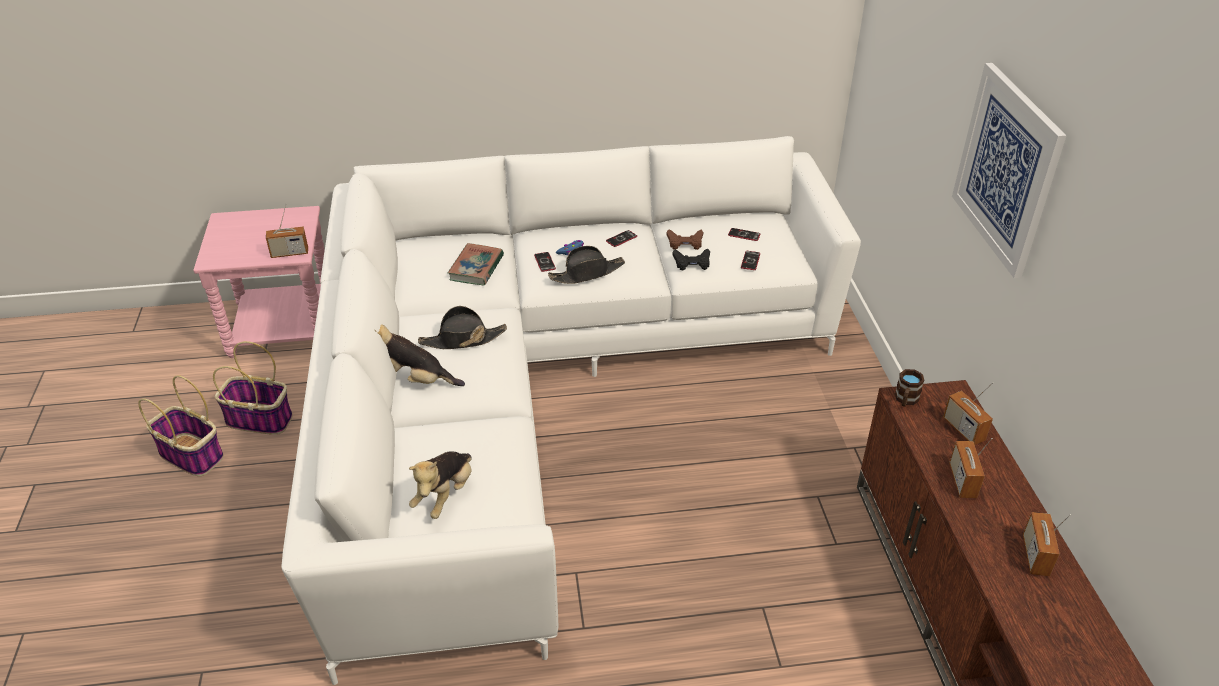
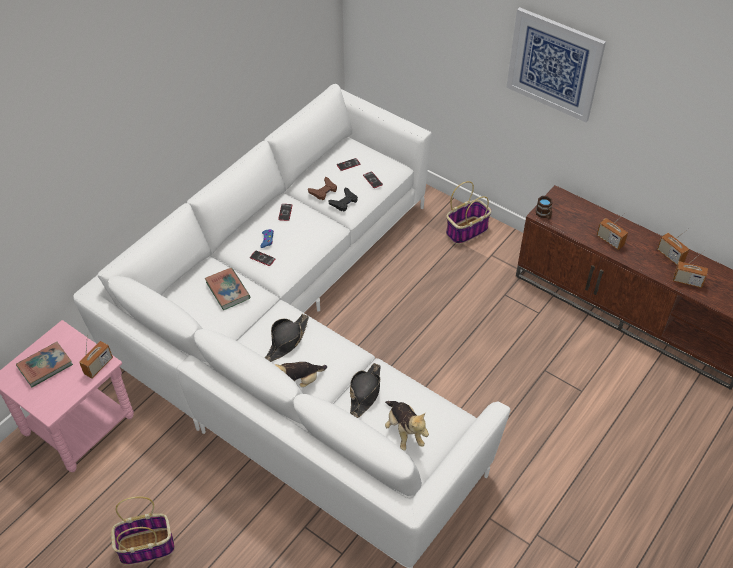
camera: 45 degrees left, 10 degrees up
basket [213,341,293,435] -> basket moved to [446,181,491,244]
black hat [548,246,625,284] -> black hat moved to [350,363,381,418]
radio [943,382,993,445] -> radio moved to [673,250,708,288]
none -> book [16,342,73,387]

